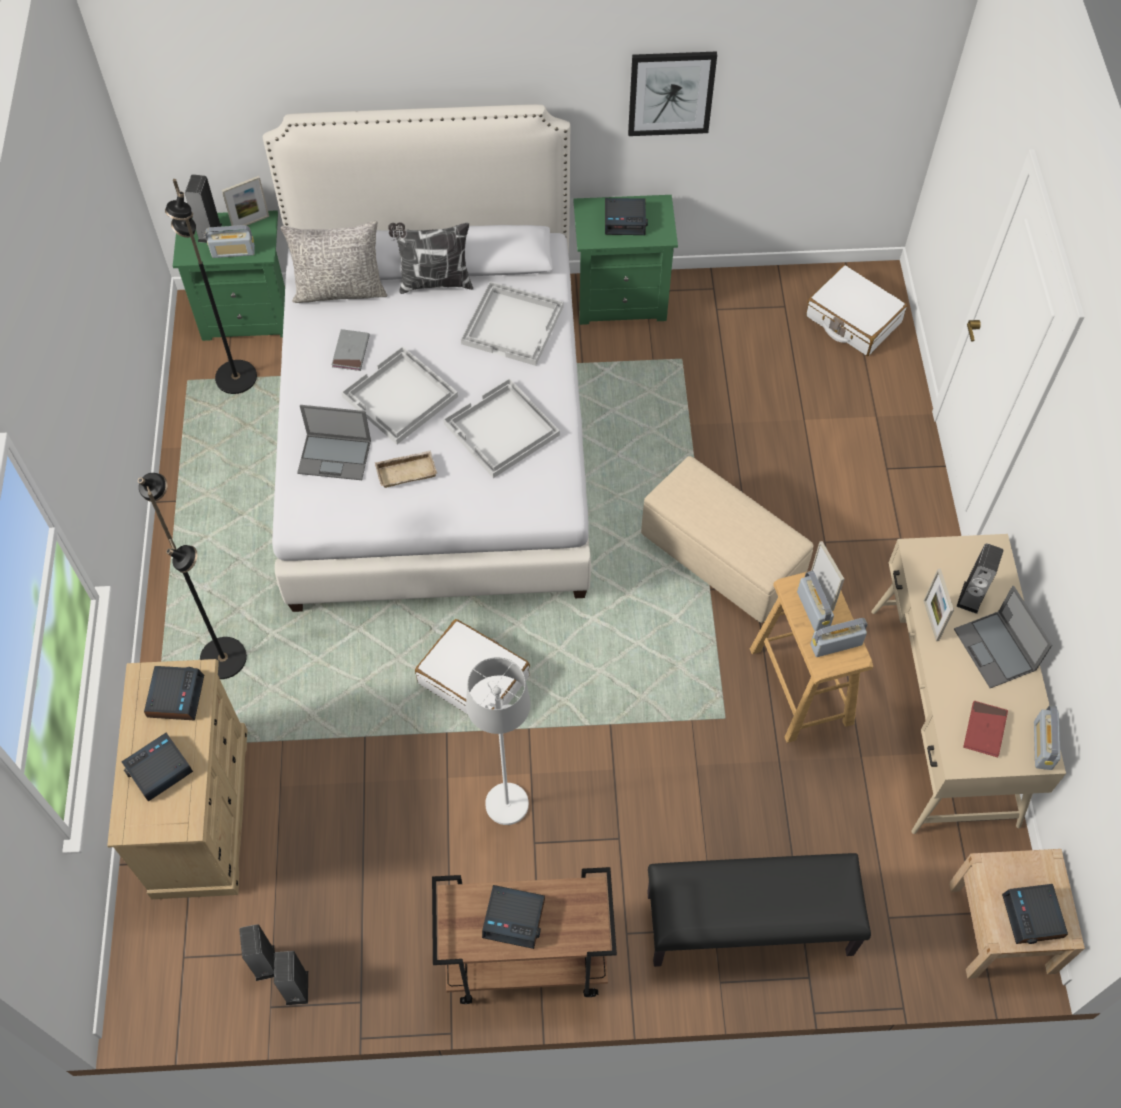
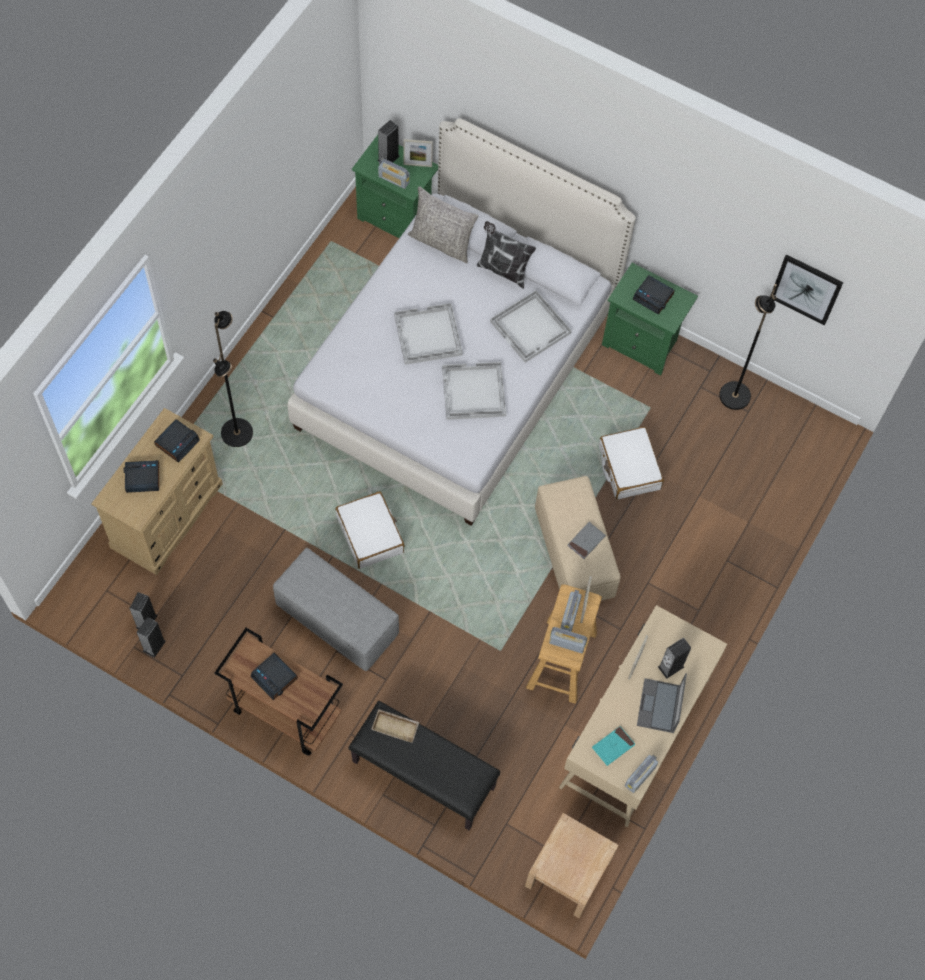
camera: 30 degrees right, 5 degrees up
black floor lamp [165,179,257,394] -> black floor lamp moved to [719,284,777,410]
laptop [297,405,371,480] -> none
grey book [332,329,370,371] -> grey book moved to [567,522,606,559]
beige tray [375,451,437,488] -> beige tray moved to [371,709,419,743]
white floor lamp [466,657,531,825] -> grey ottoman [273,548,399,671]
picture [628,51,717,136] -> picture moved to [773,254,843,325]
white suitcase [806,265,907,356] -> white suitcase moved to [599,427,664,500]
red book [963,701,1008,757] -> turquoise book [592,726,635,766]
alarm clock [1002,884,1068,944] -> none

